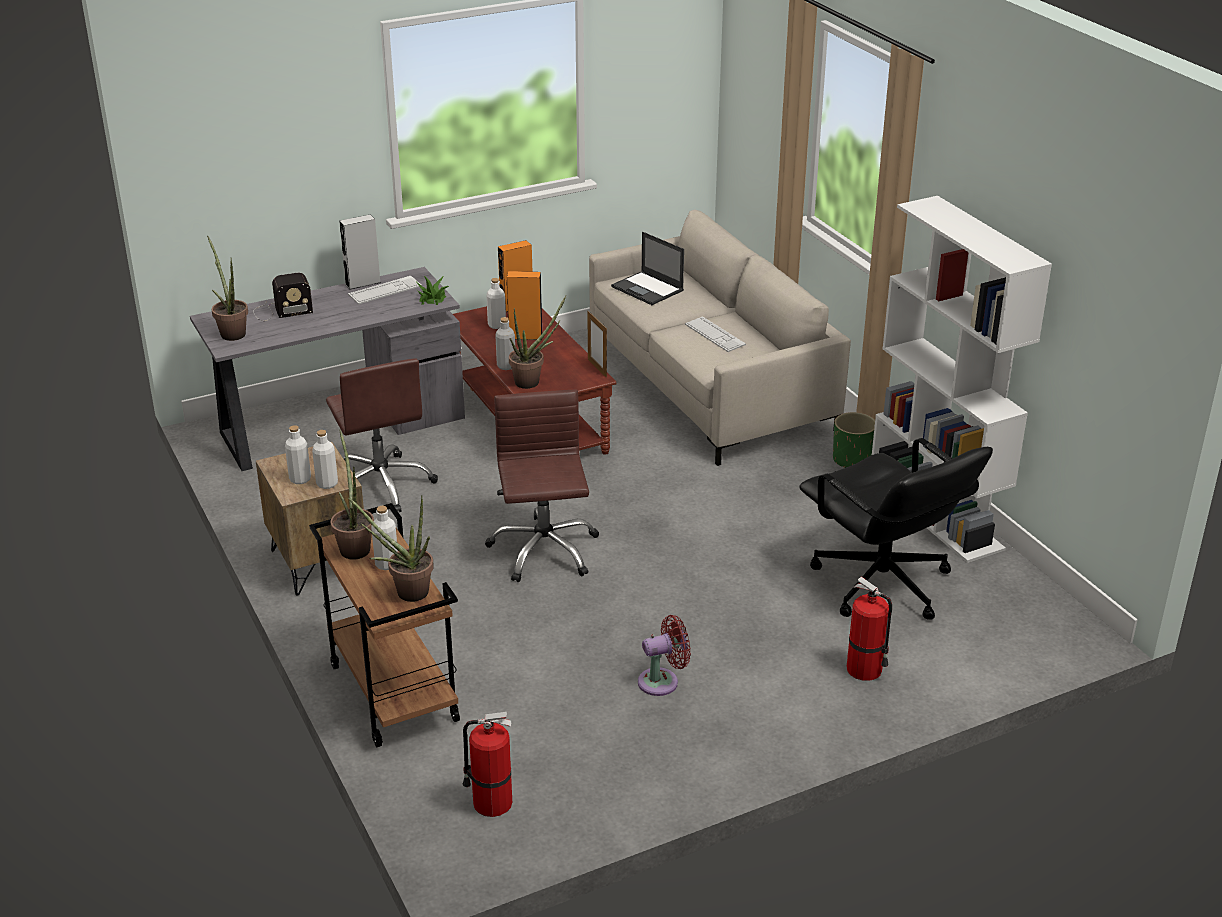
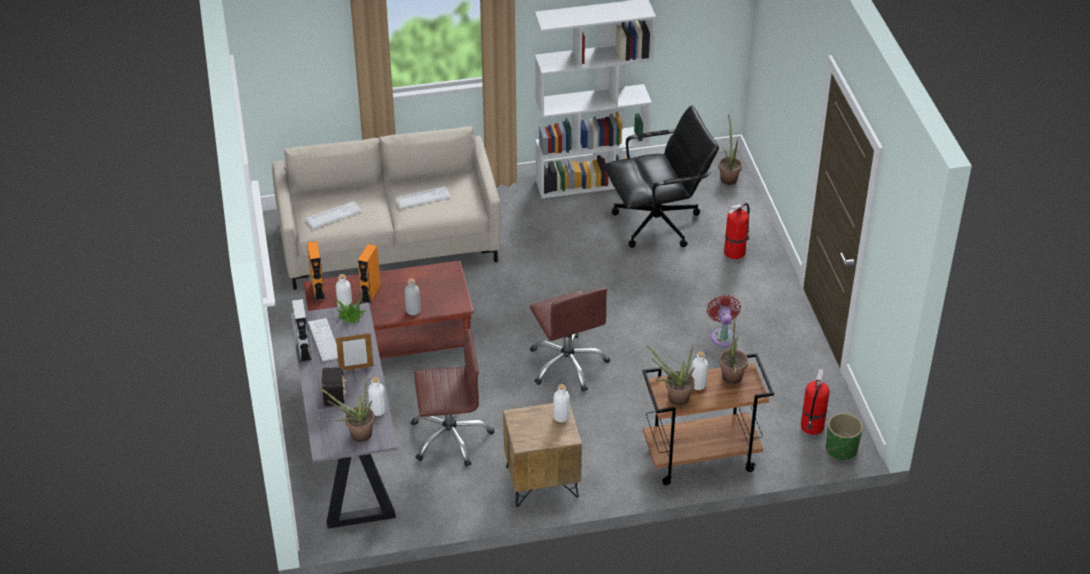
camera: 75 degrees left, 10 degrees up
white bottle [285,425,311,484] -> white bottle moved to [368,377,386,416]
brown office chair [485,390,599,582] -> brown office chair turned 120 degrees counterclockwise [530,287,610,392]
potted plant [509,295,566,389] -> potted plant moved to [718,114,742,185]
picture frame [587,311,607,377] -> picture frame moved to [336,333,374,371]
laptop [611,232,684,305] -> keyboard [306,201,362,229]
green planter [833,412,875,468] -> green planter moved to [826,413,863,460]

